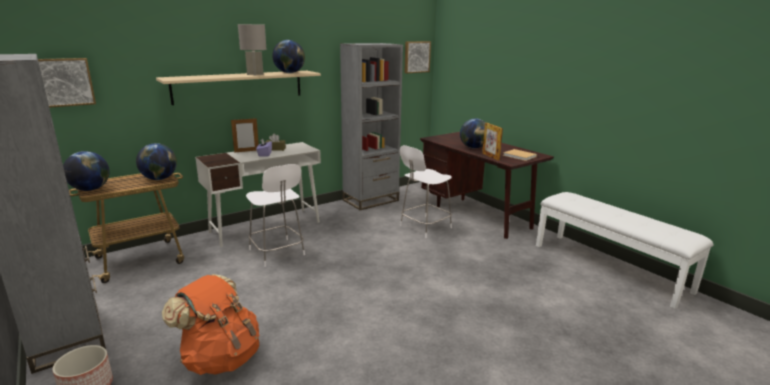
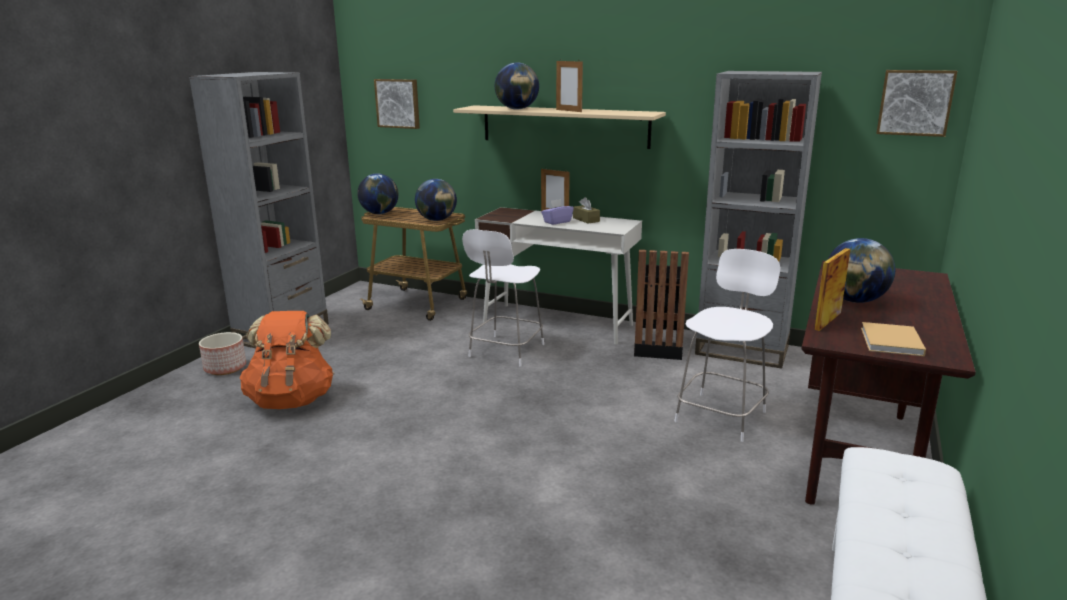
camera: 60 degrees right, 0 degrees up
grey table lamp [238,24,267,76] -> picture frame [556,61,583,112]
globe [272,40,305,73] -> globe moved to [495,62,539,109]
white chair [400,145,452,238] -> white chair turned 105 degrees clockwise [674,249,780,442]
none -> black trash can [634,250,689,360]

